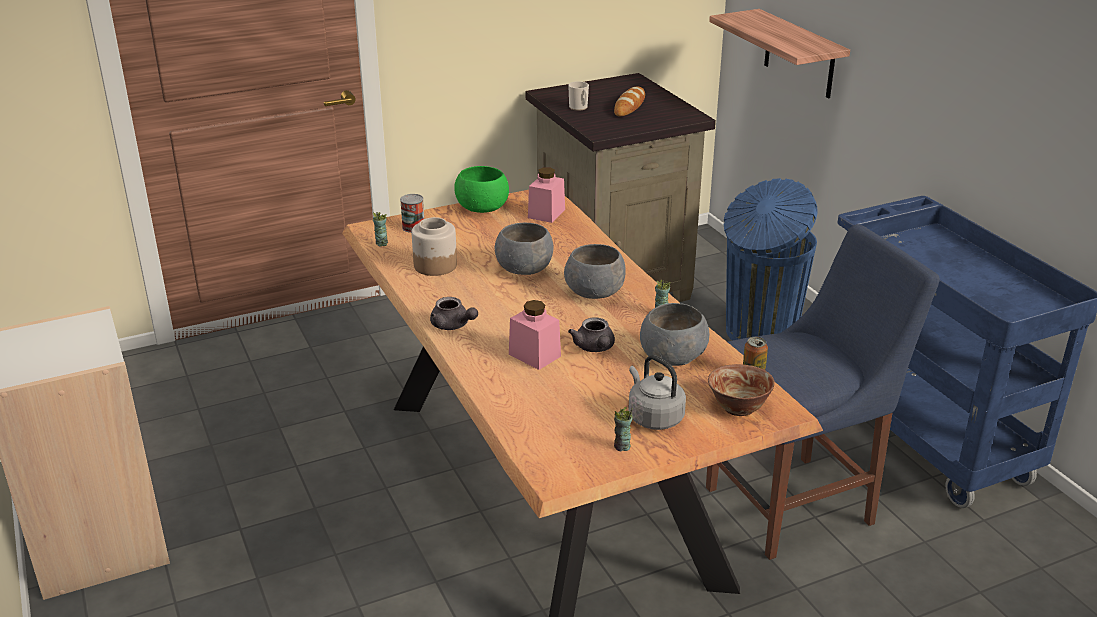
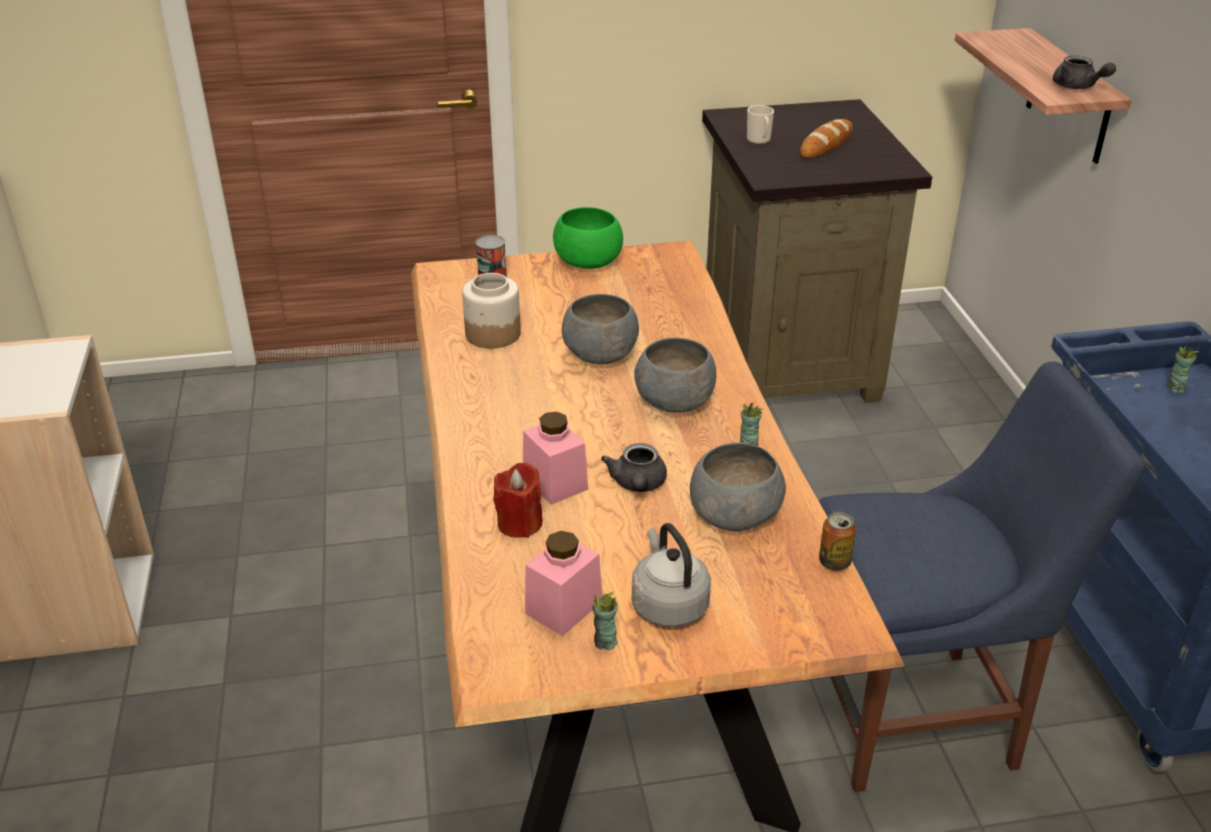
camera: 15 degrees right, 5 degrees up
cup [373,212,388,246] -> cup moved to [1167,346,1198,393]
grey teapot [430,297,478,330] -> grey teapot moved to [1053,56,1116,89]
pink jar [528,167,565,223] -> pink jar moved to [525,531,602,636]
bowl [708,364,775,416] -> none
blue trash can [723,178,817,341] -> none
none -> red candle [493,463,543,538]

